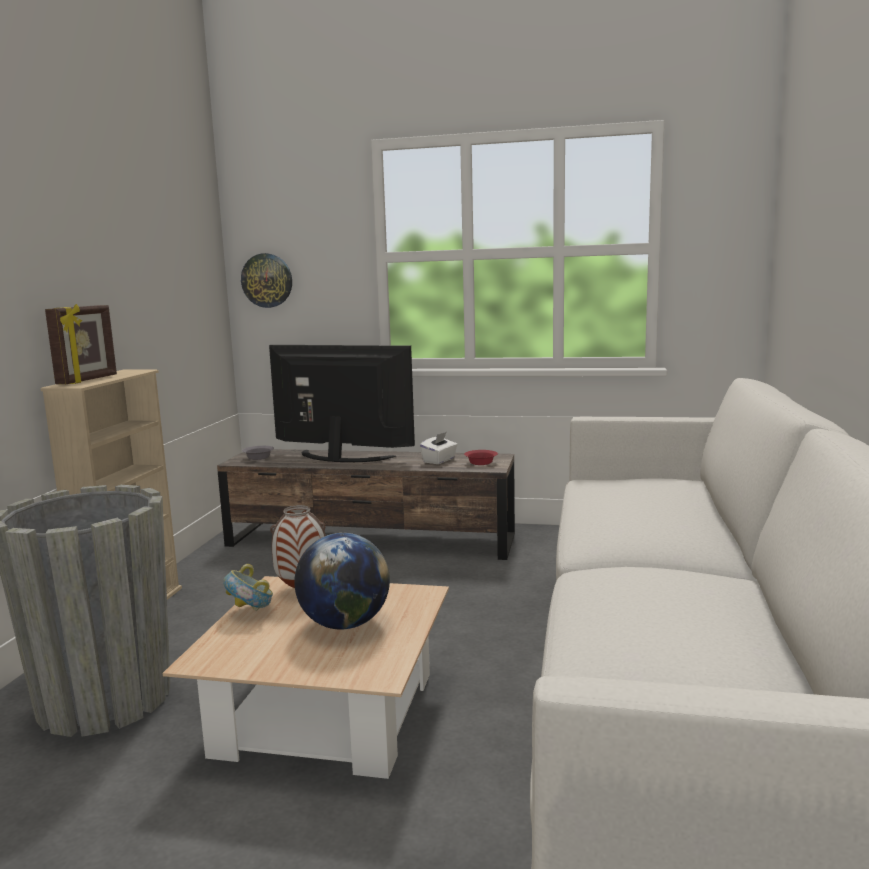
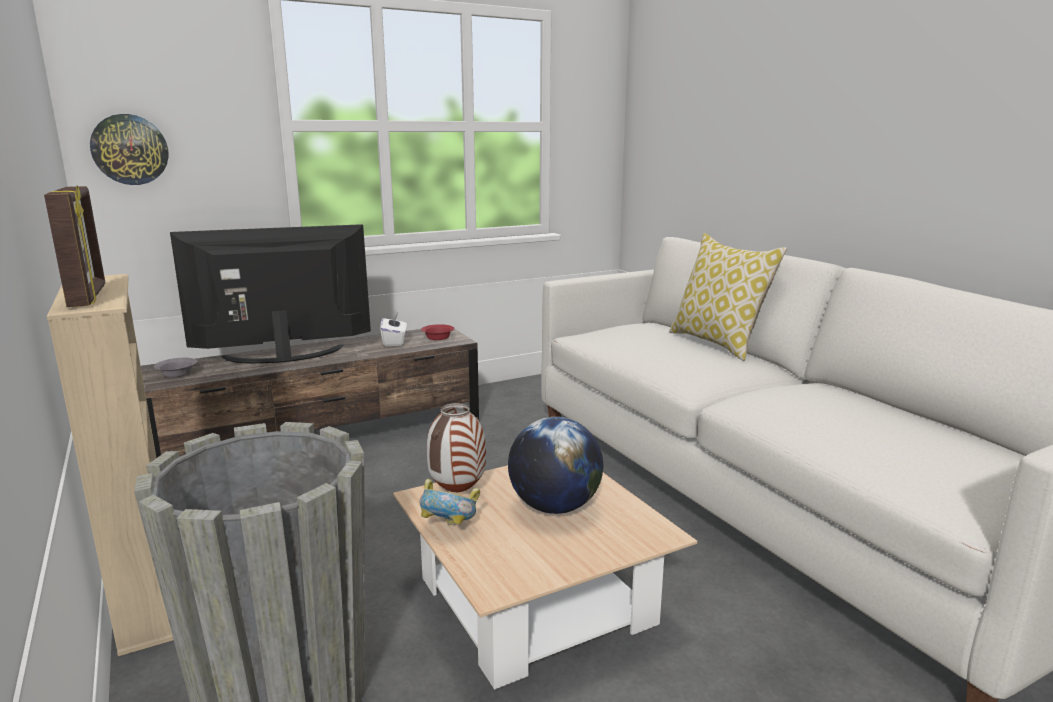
camera: 40 degrees left, 5 degrees up
none -> pillow [669,233,787,361]

